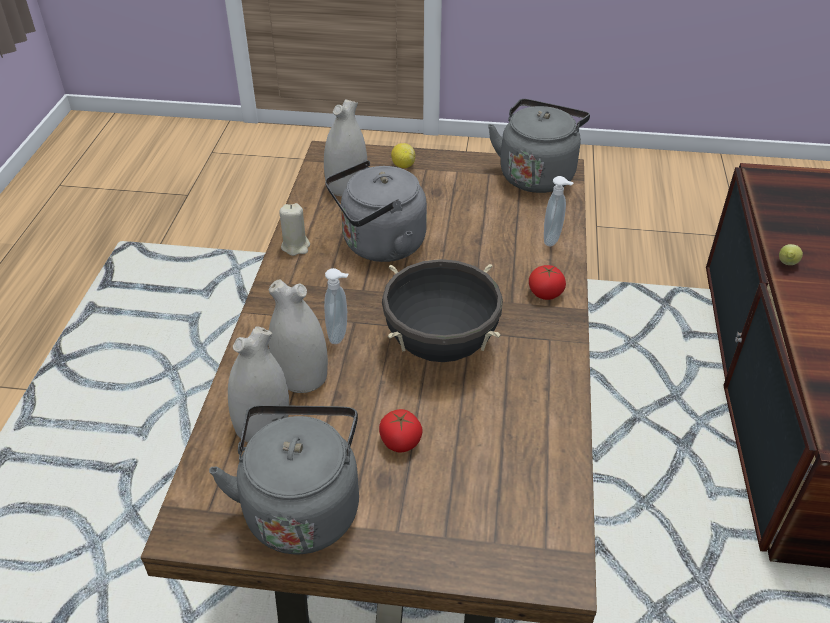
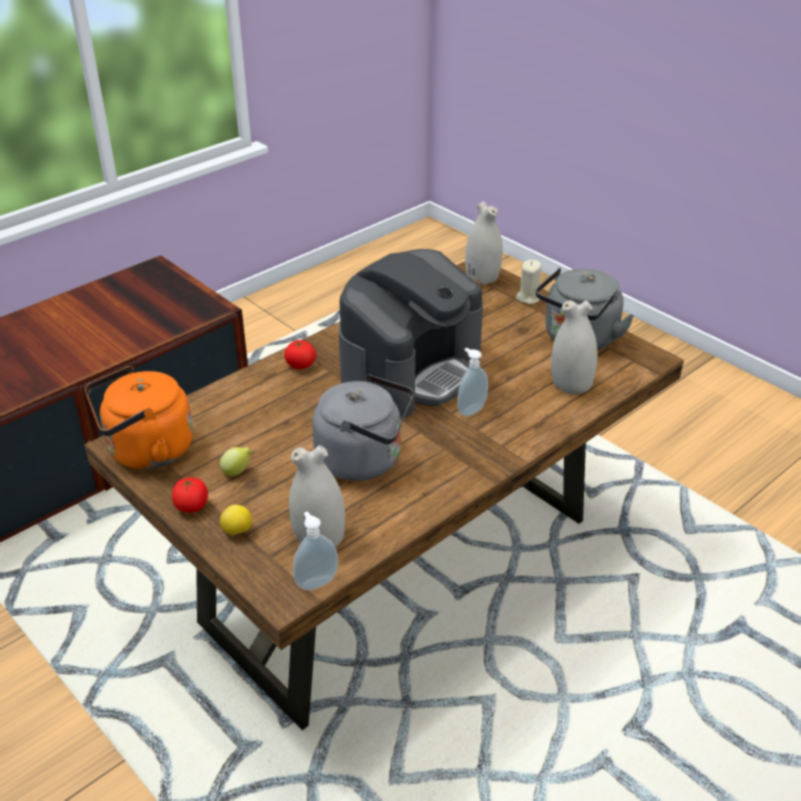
camera: 140 degrees left, 5 degrees down
white vase [268,280,328,393] -> white vase moved to [465,202,503,285]
beige candle [279,203,310,256] -> beige candle moved to [516,260,542,304]
tomato [379,409,423,453] -> tomato moved to [172,478,208,513]
black cooking pot [382,259,503,362] -> coffee machine [339,249,483,418]
grey kettle [488,99,590,193] -> orange kettle [85,366,193,469]
soap dispenser [544,176,574,246] -> soap dispenser moved to [293,511,338,590]
lemon [779,244,803,265] -> lemon moved to [220,447,252,476]

